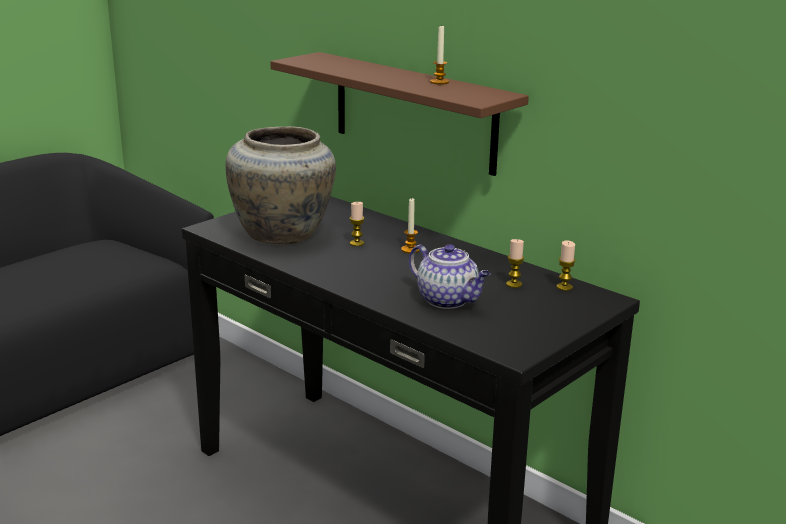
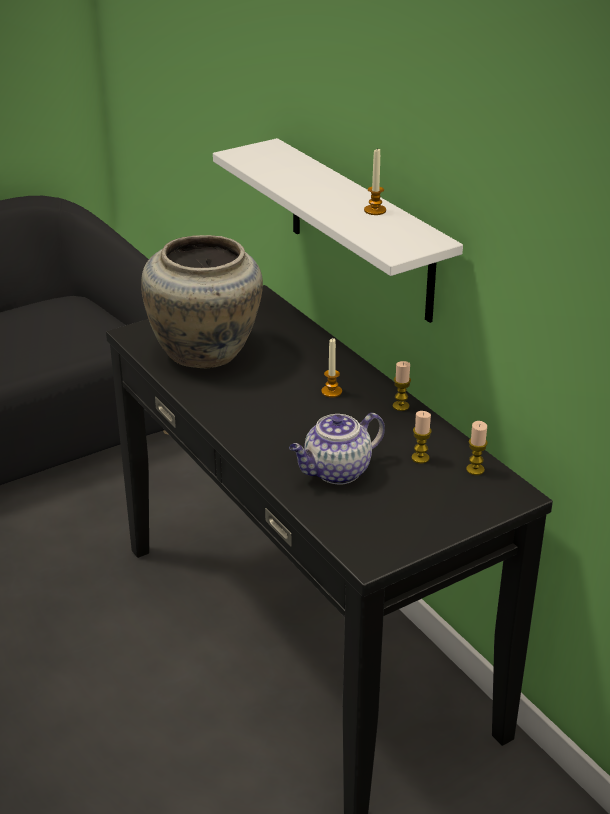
camera: 15 degrees right, 10 degrees up
brown shelf [270,52,529,176] -> white shelf [213,138,463,323]
candle [350,202,364,246] -> candle moved to [393,361,411,411]
teapot [409,244,491,309] -> teapot turned 90 degrees clockwise [289,413,385,485]

